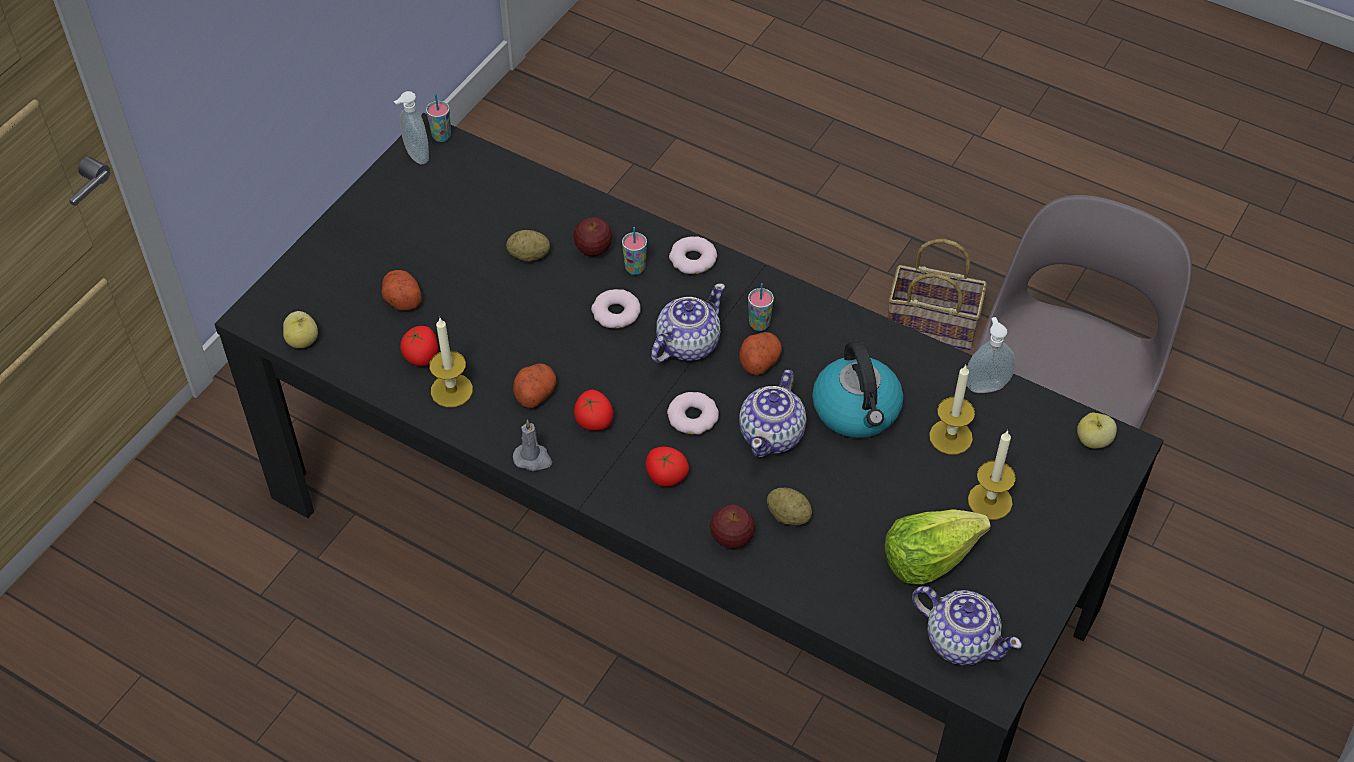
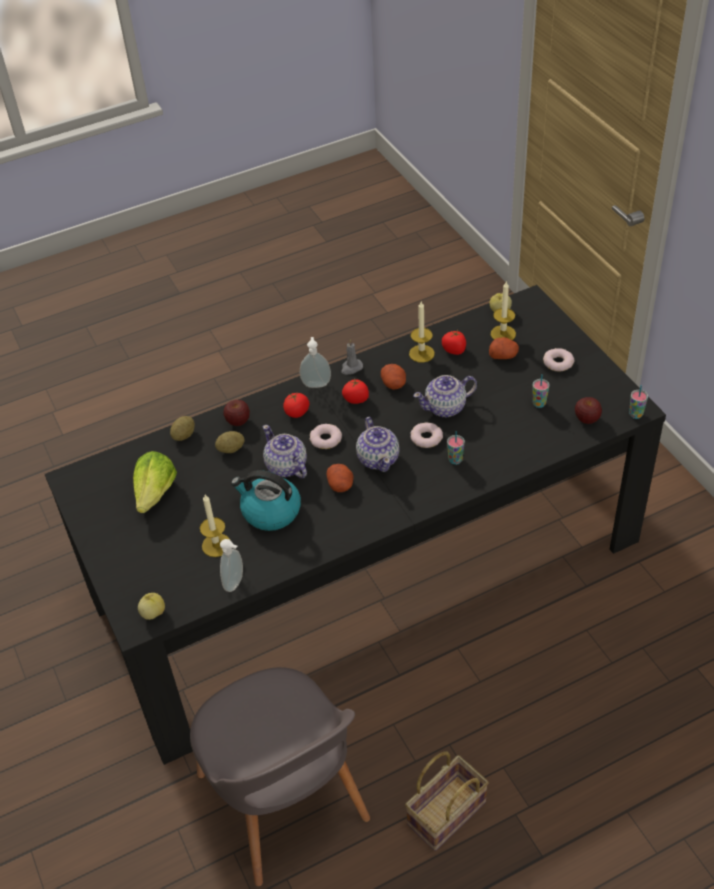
camera: 125 degrees right, 5 degrees down
soap dispenser [394,91,429,164] -> soap dispenser moved to [300,337,331,388]
potato [506,230,550,262] -> potato moved to [170,416,195,441]
apple [573,217,612,257] -> apple moved to [575,397,602,424]
donut [669,236,717,274] -> donut moved to [543,348,575,371]
cup [748,283,774,331] -> cup moved to [533,374,549,408]
teapot [912,586,1022,666] -> teapot moved to [413,375,477,417]
candle [968,430,1016,520] -> candle moved to [491,282,516,340]

